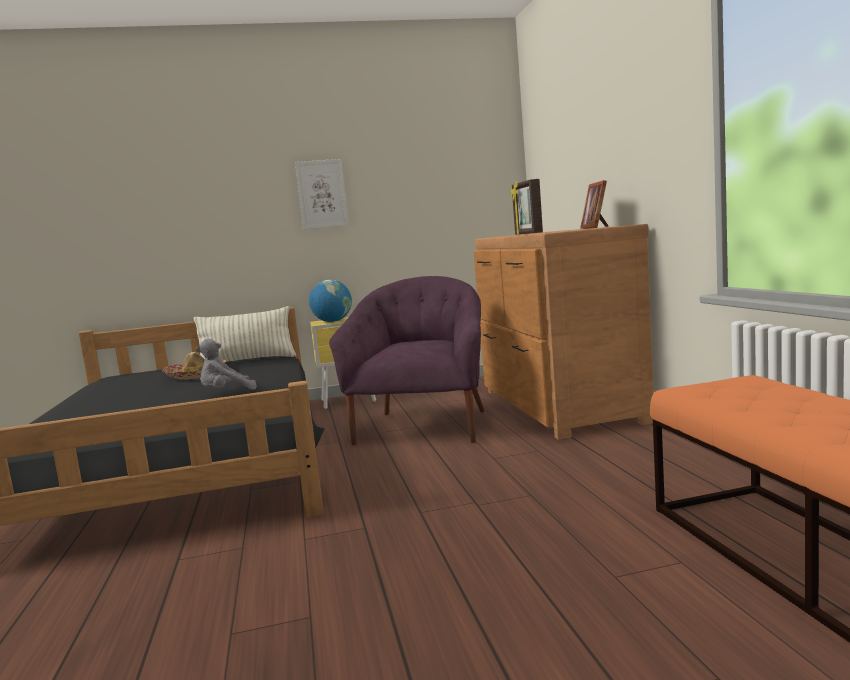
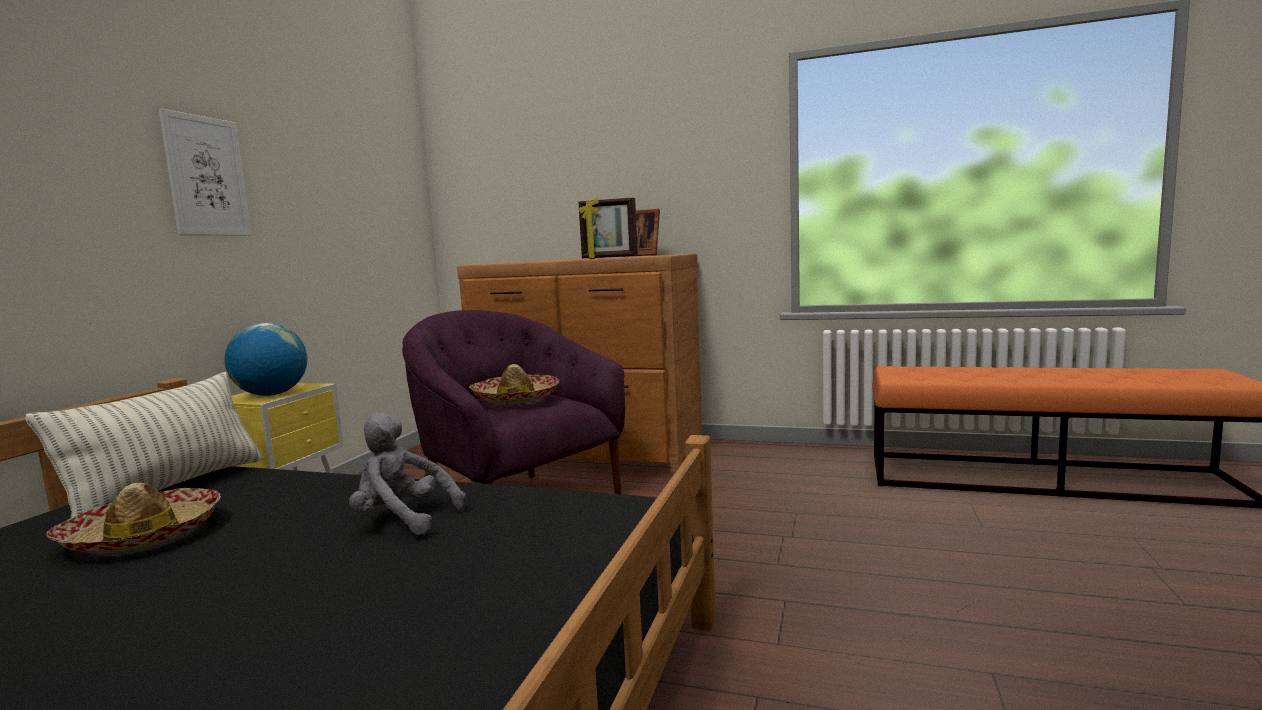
camera: 60 degrees left, 0 degrees up
grey plush toy [196,338,257,390] -> grey plush toy turned 105 degrees clockwise [349,413,467,535]
none -> hat [469,364,559,404]

